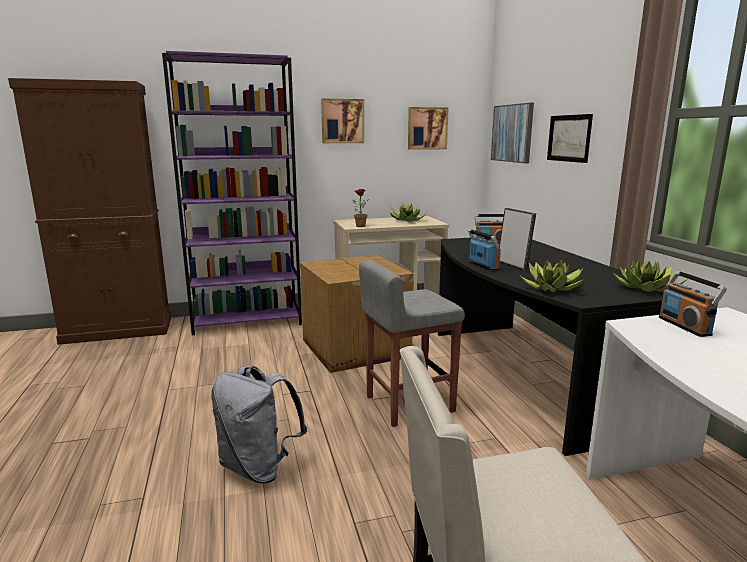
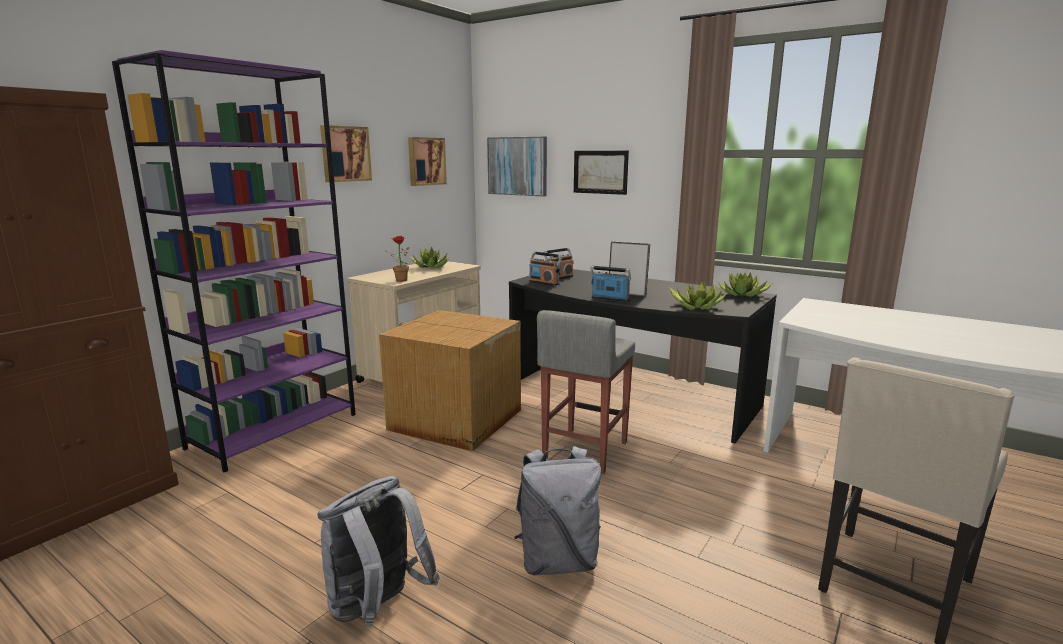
camera: 40 degrees left, 0 degrees up
radio [659,271,727,337] -> radio moved to [529,252,562,286]
none -> grey backpack [317,476,440,626]

